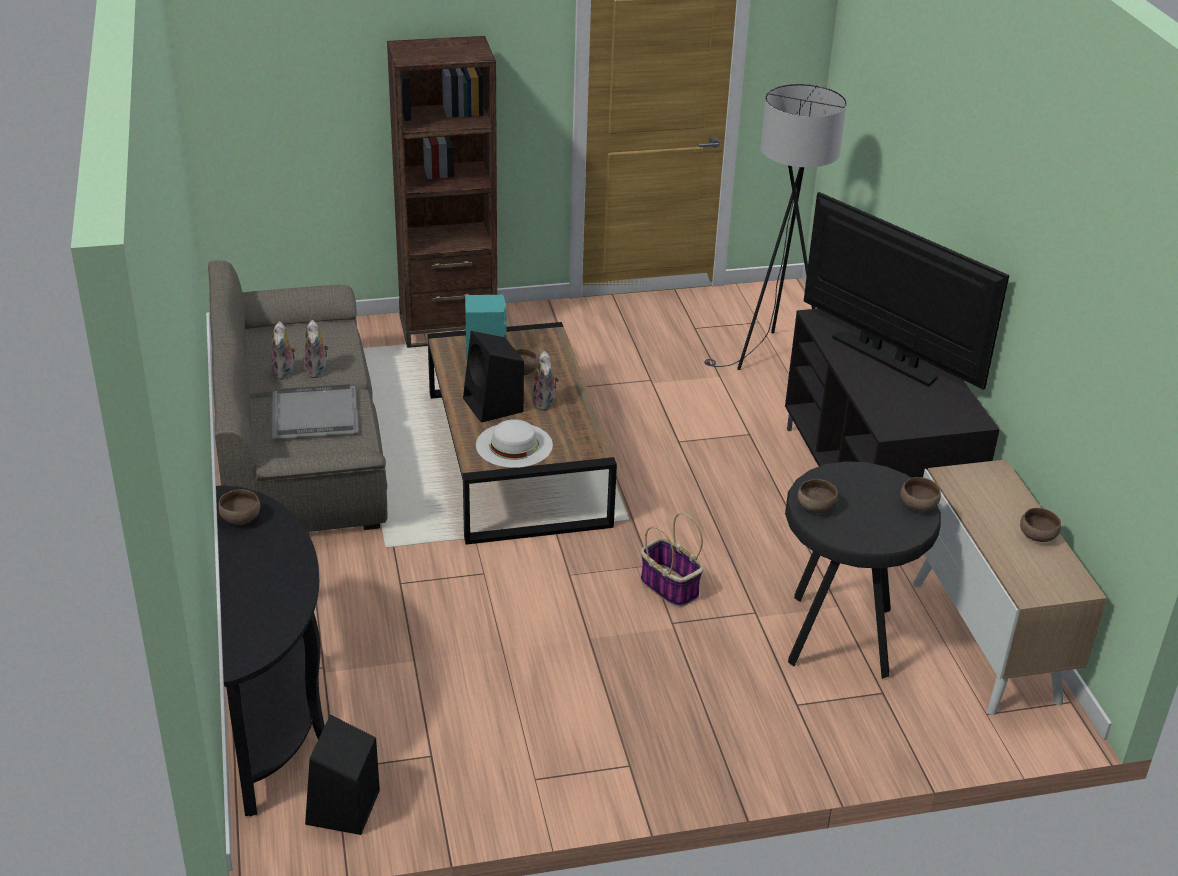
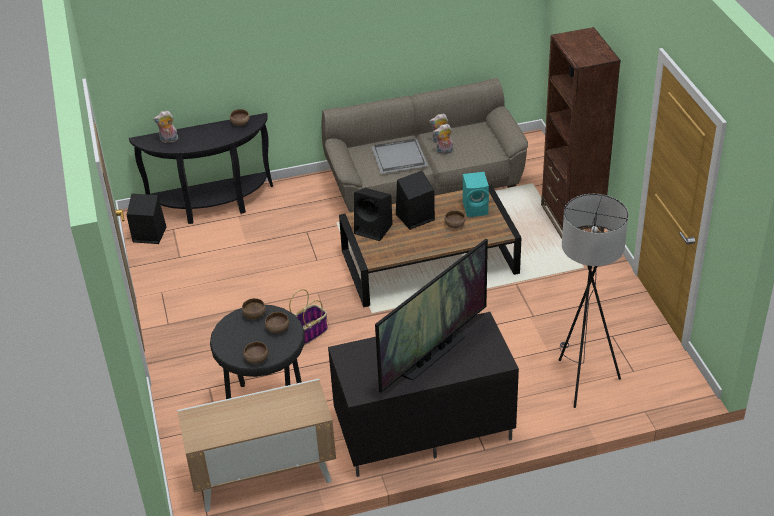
camera: 90 degrees right, 5 degrees up
white hat [476,419,553,468] -> black speaker [354,188,393,241]
plush toy [532,351,559,411] -> plush toy moved to [153,110,178,143]
brown bowl [1020,508,1061,542] -> brown bowl moved to [265,312,289,333]

